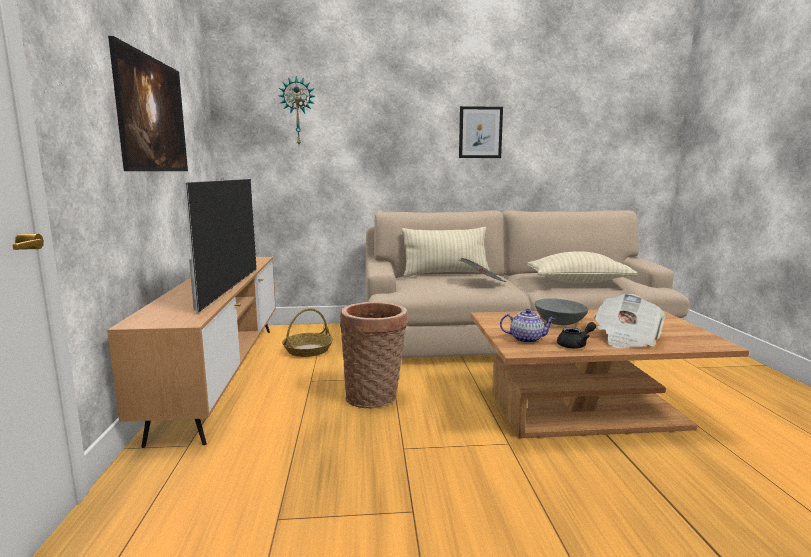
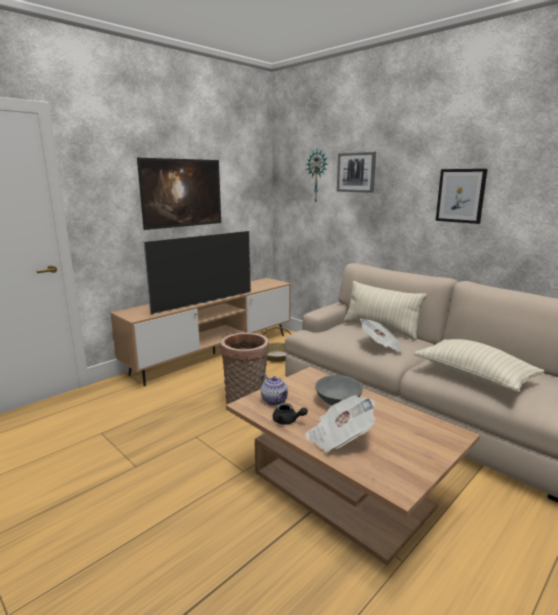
camera: 50 degrees right, 5 degrees up
none -> picture [337,152,376,193]

